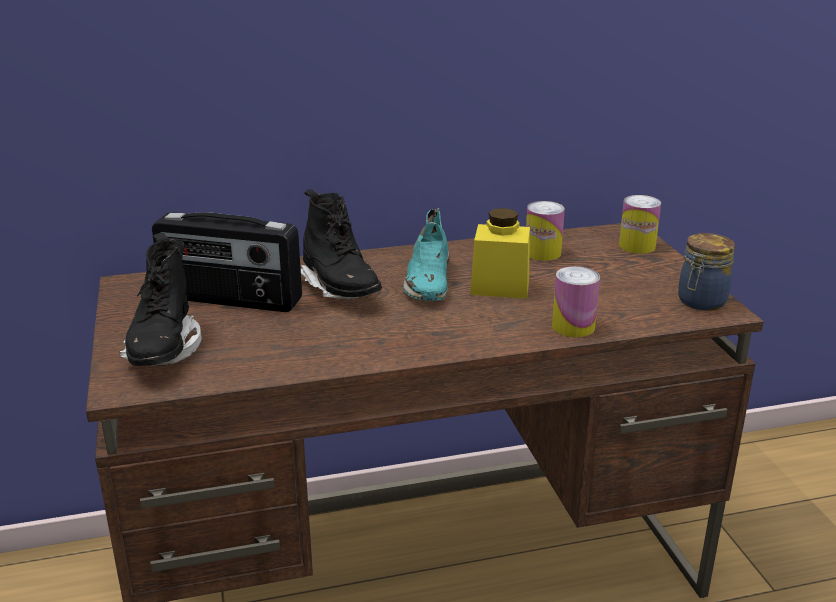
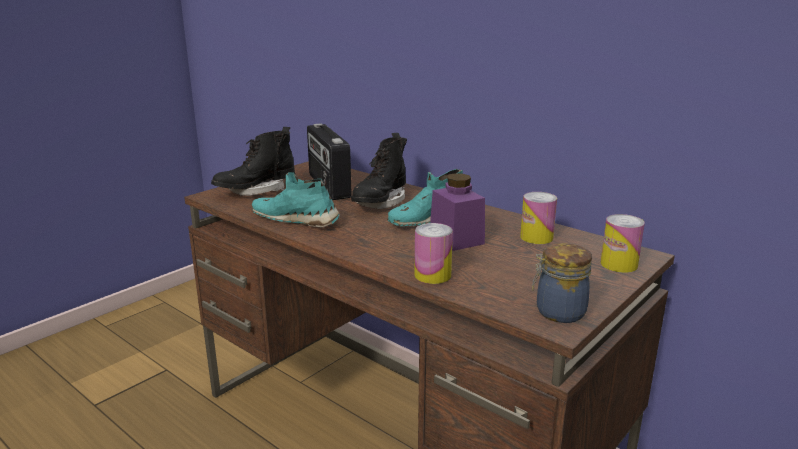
camera: 55 degrees right, 5 degrees down
yellow jar [470,208,530,299] -> purple jar [430,173,485,251]
none -> turquoise shoe [252,172,341,228]

